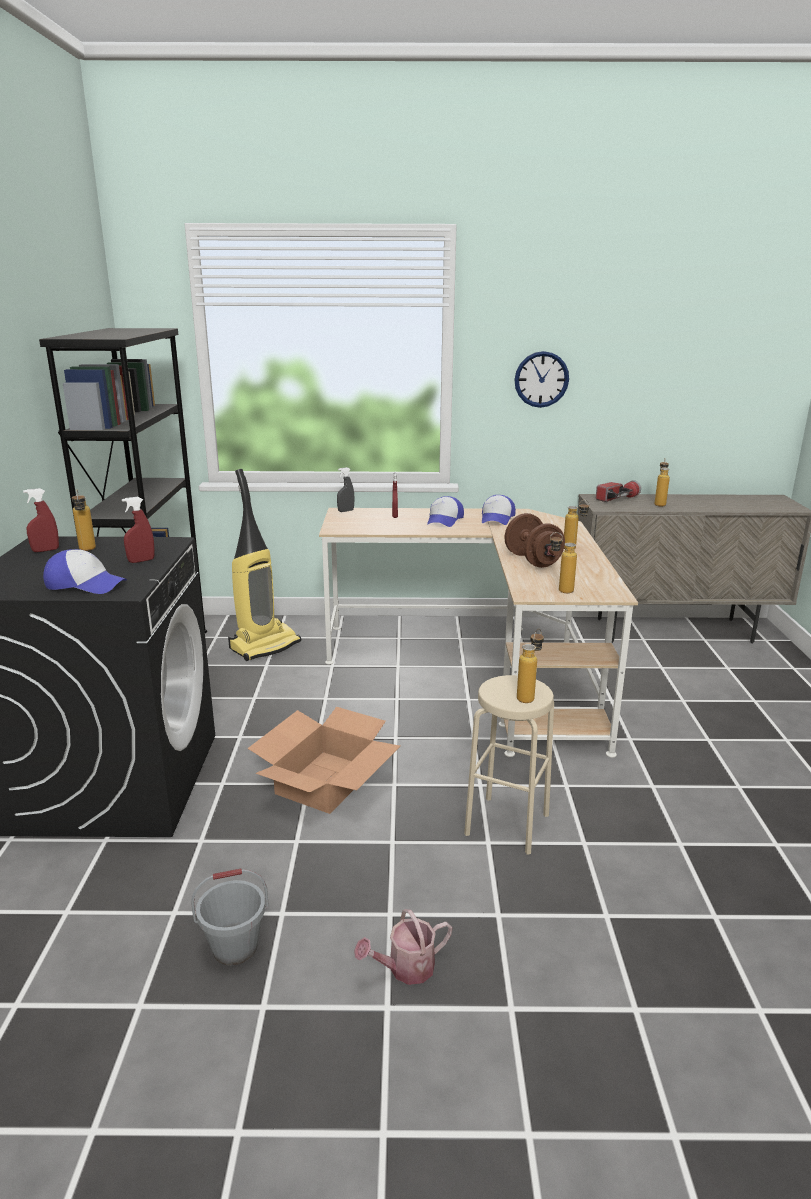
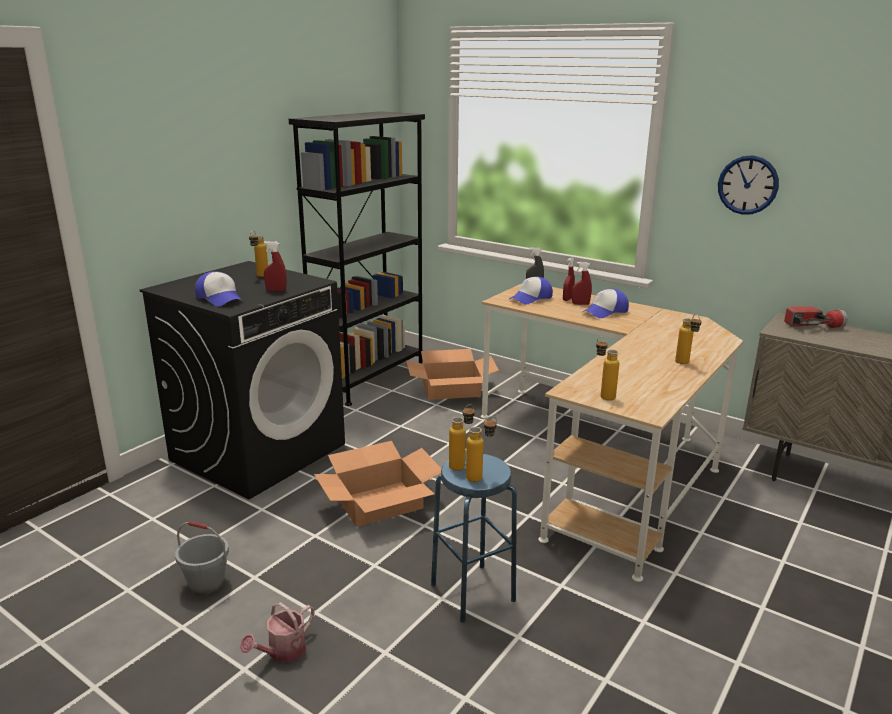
camera: 35 degrees right, 0 degrees up
red spray bottle [23,488,59,552] -> red spray bottle moved to [572,262,592,305]
vacuum cleaner [228,469,301,661] -> cardboard box [406,349,499,400]
watering can [354,909,452,985] -> watering can turned 60 degrees counterclockwise [240,602,315,663]
beige stool [464,675,554,855] -> blue stool [431,454,517,623]
cap [482,495,516,525] -> cap moved to [509,276,553,304]
brown dumbbell [505,513,565,568] -> none
bottle [655,459,670,507] -> bottle moved to [449,404,475,471]

